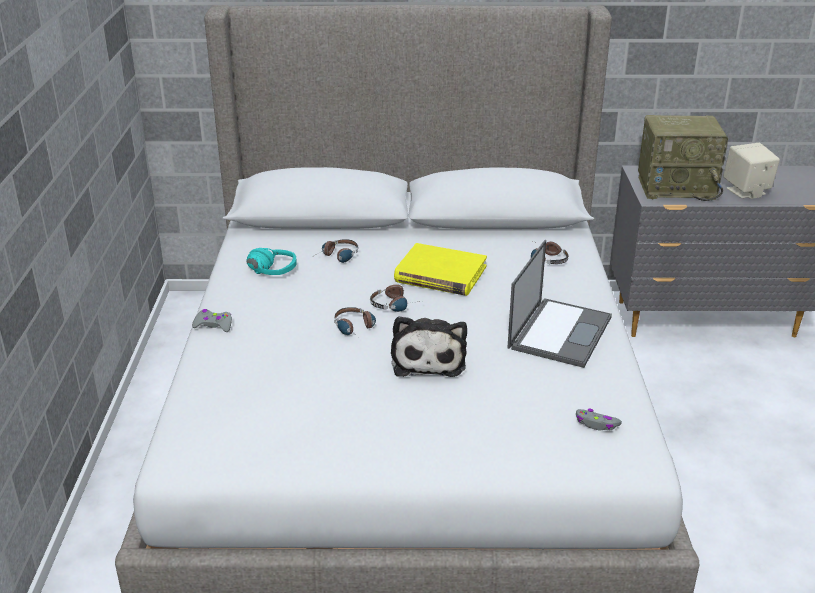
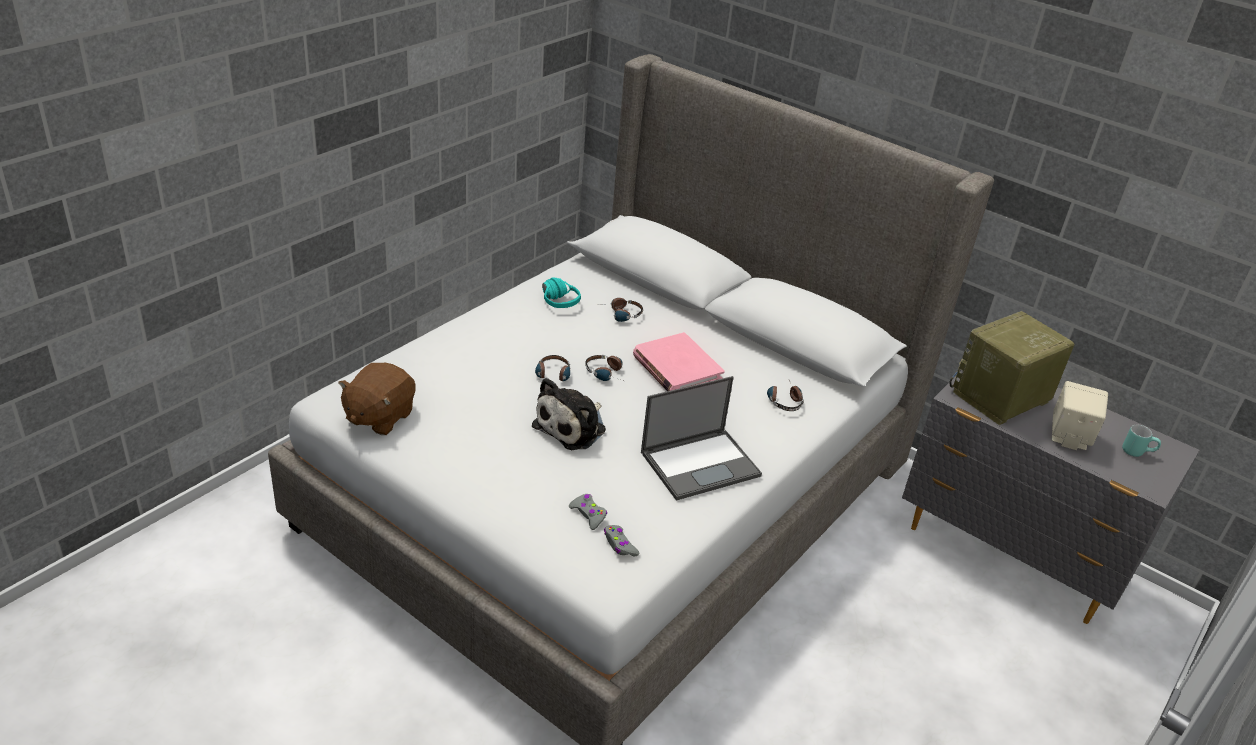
camera: 35 degrees right, 5 degrees up
grey game controller [192,309,232,332] -> grey game controller moved to [569,494,607,530]
yellow book [394,243,487,296] -> pink book [633,332,725,391]
radio [638,115,728,201] -> radio turned 105 degrees clockwise [949,311,1075,425]
none -> brown plush toy [338,363,416,435]
none -> turquoise mug [1122,424,1161,457]

